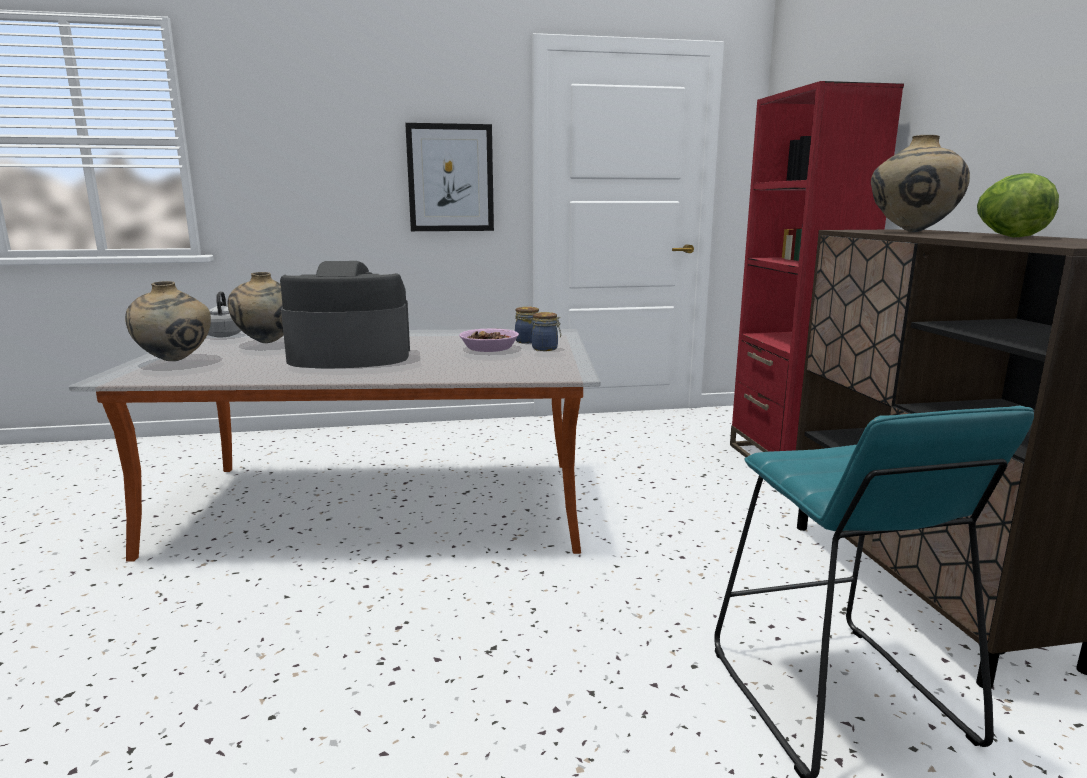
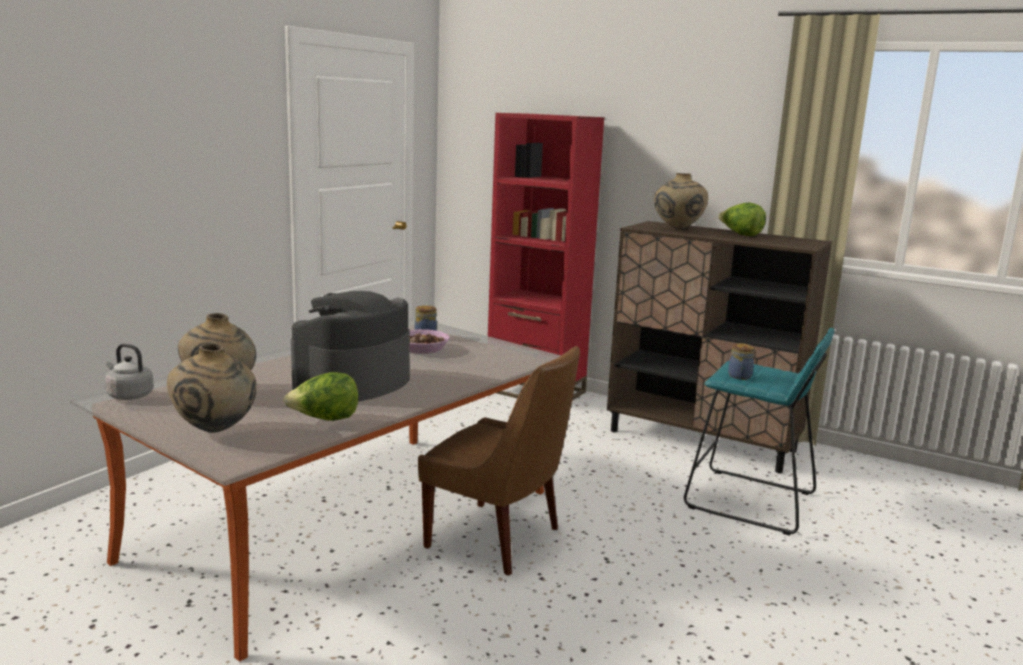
camera: 50 degrees left, 0 degrees up
picture [405,123,494,231] -> none
jar [532,312,561,351] -> jar moved to [728,343,755,380]
none -> lettuce [283,372,358,421]
none -> brown chair [418,346,580,576]

